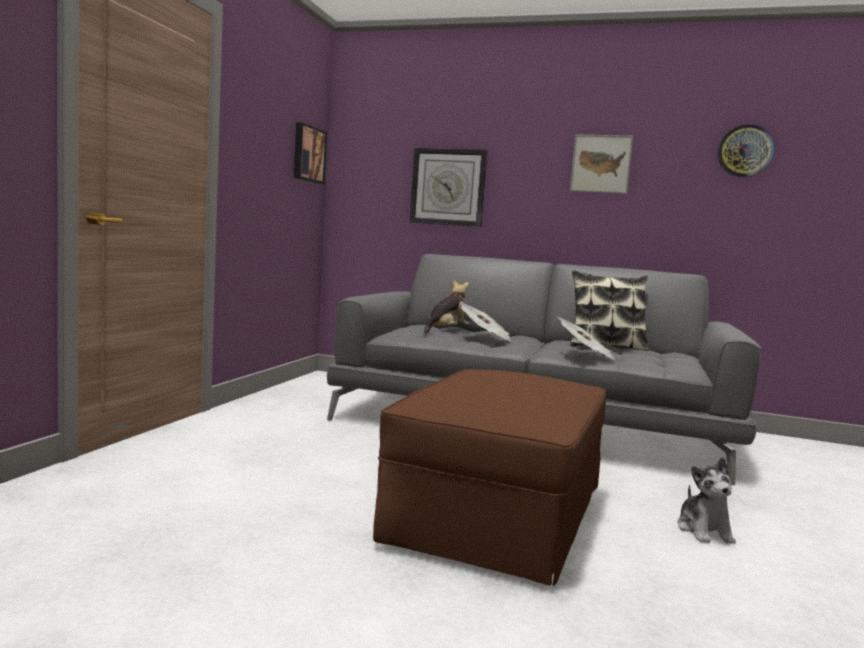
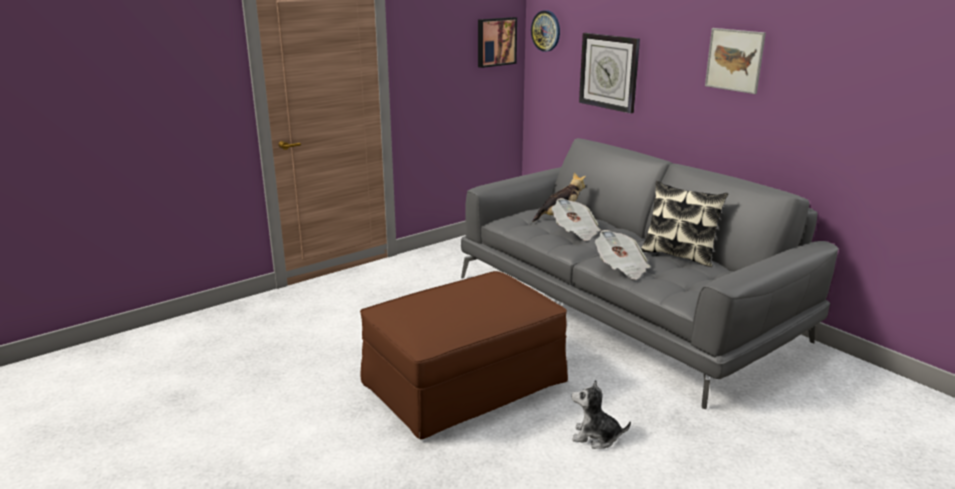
camera: 35 degrees right, 15 degrees up
plush toy [677,457,736,544] -> plush toy turned 75 degrees clockwise [572,380,631,449]
wall clock [718,124,775,177] -> wall clock moved to [531,10,560,52]

